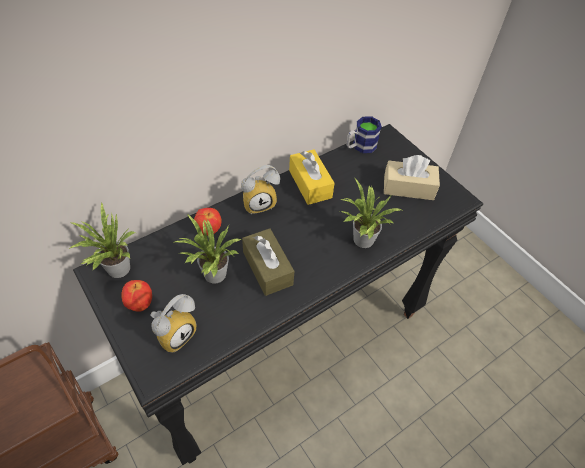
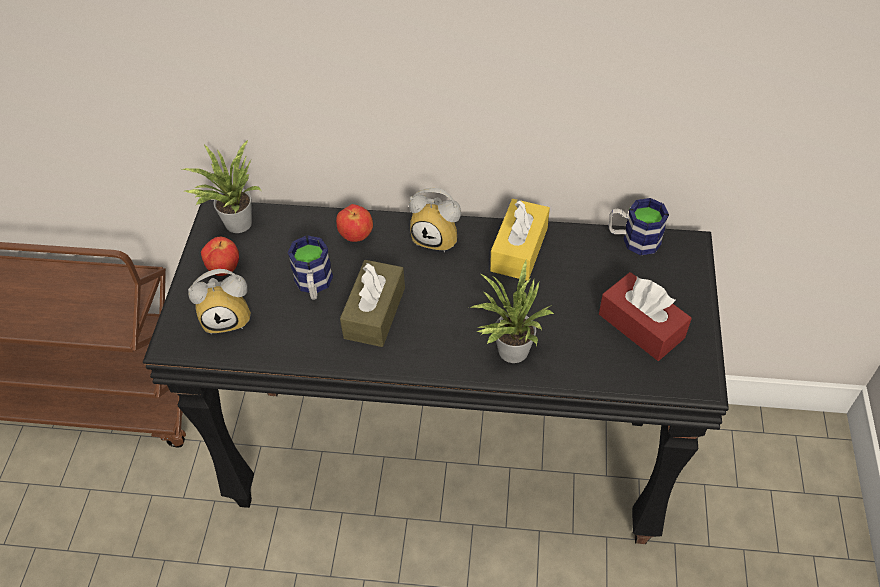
camera: 45 degrees right, 0 degrees up
potted plant [175,214,242,284] -> mug [288,235,333,300]
beige tissue box [384,155,440,200] -> red tissue box [599,272,692,361]

